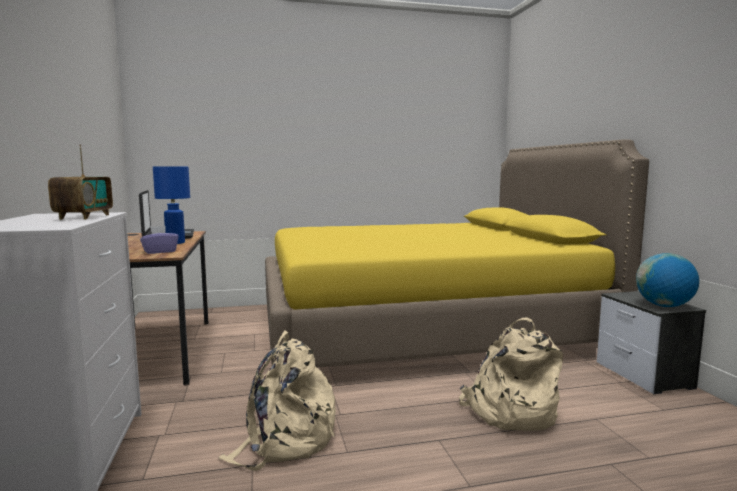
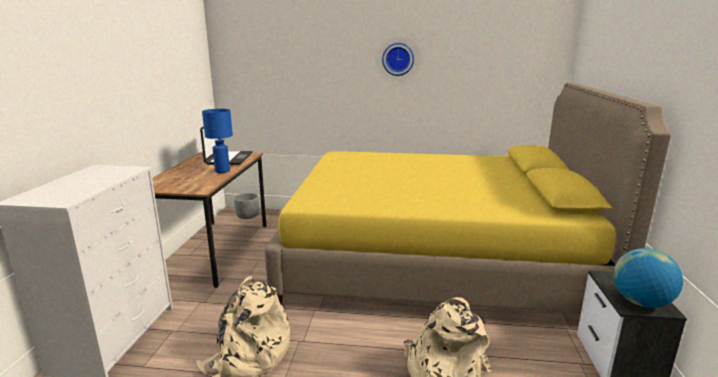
camera: 20 degrees right, 10 degrees up
radio [48,144,113,220] -> none
purple tissue box [140,226,179,254] -> none
none -> grey planter [234,193,259,219]
none -> wall clock [382,43,414,76]

